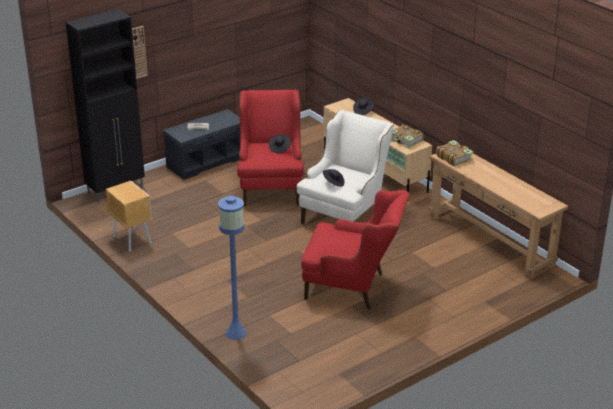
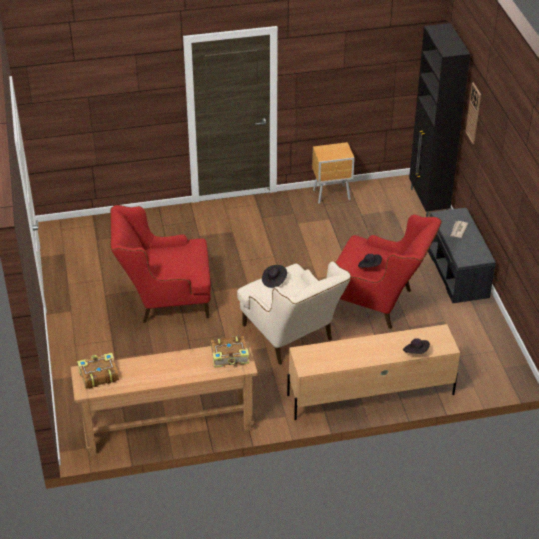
camera: 115 degrees right, 10 degrees up
blue floor lamp [218,196,247,340] -> none
red armchair [301,190,410,309] -> red armchair turned 45 degrees clockwise [110,205,211,323]
book [391,125,424,149] -> book moved to [77,353,119,389]

